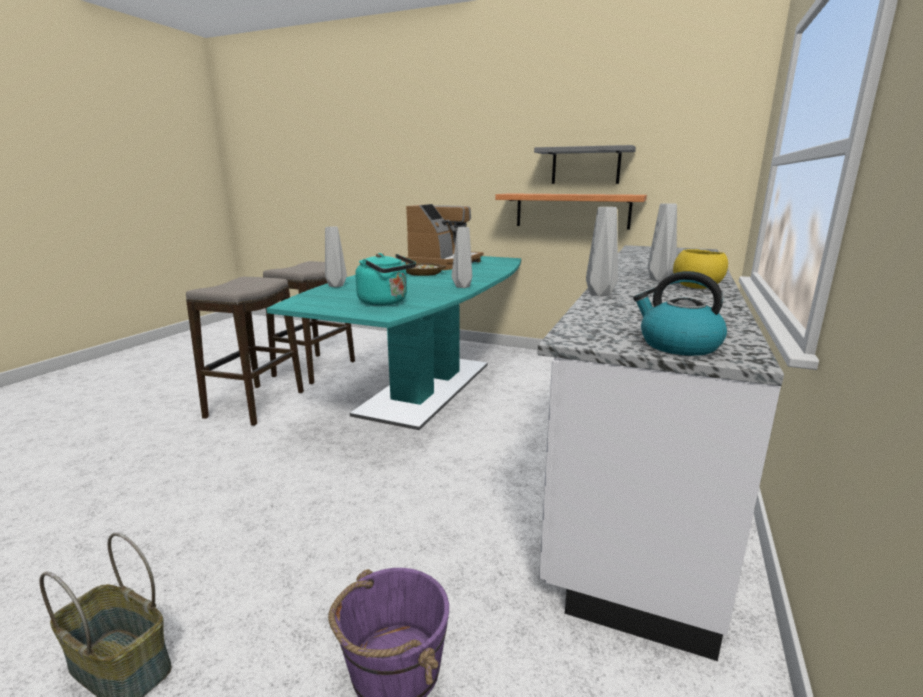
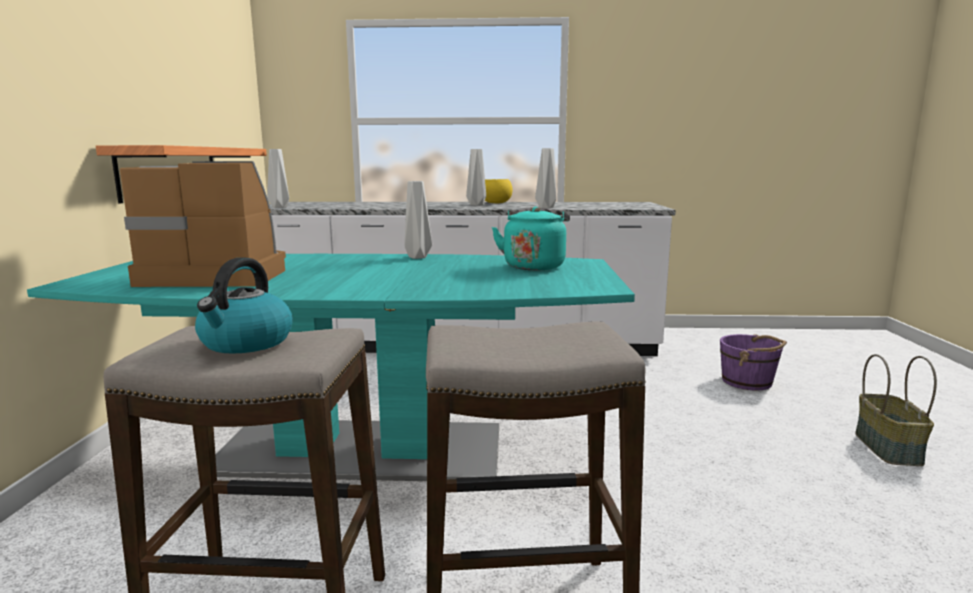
camera: 110 degrees left, 5 degrees down
grey vase [325,226,347,287] -> grey vase moved to [267,149,289,208]
bowl [406,263,446,276] -> none
grey shelf [534,145,636,184] -> none
kettle [633,271,727,356] -> kettle moved to [195,257,293,354]

